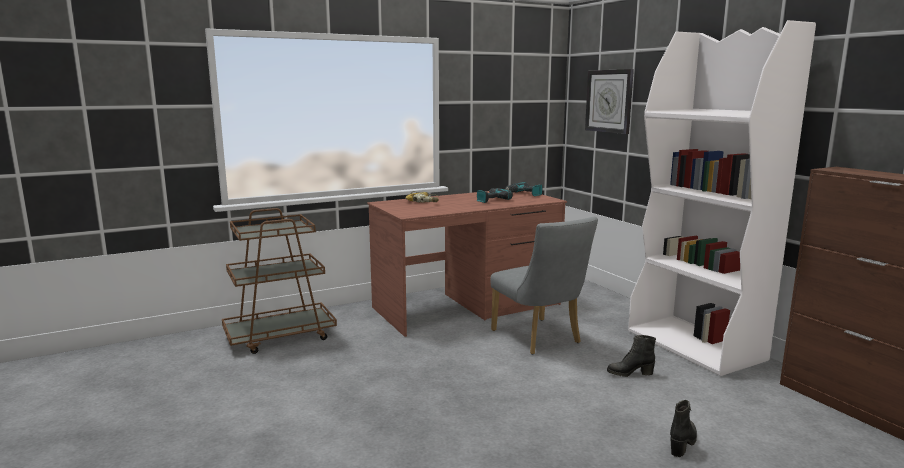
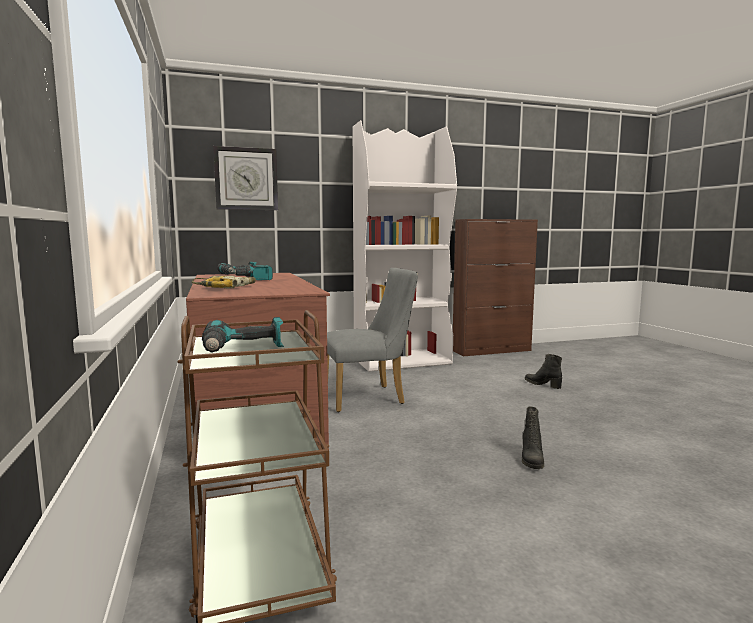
camera: 80 degrees left, 5 degrees down
black boot [607,335,656,377] -> black boot moved to [522,407,544,469]
none -> power drill [202,317,284,352]

